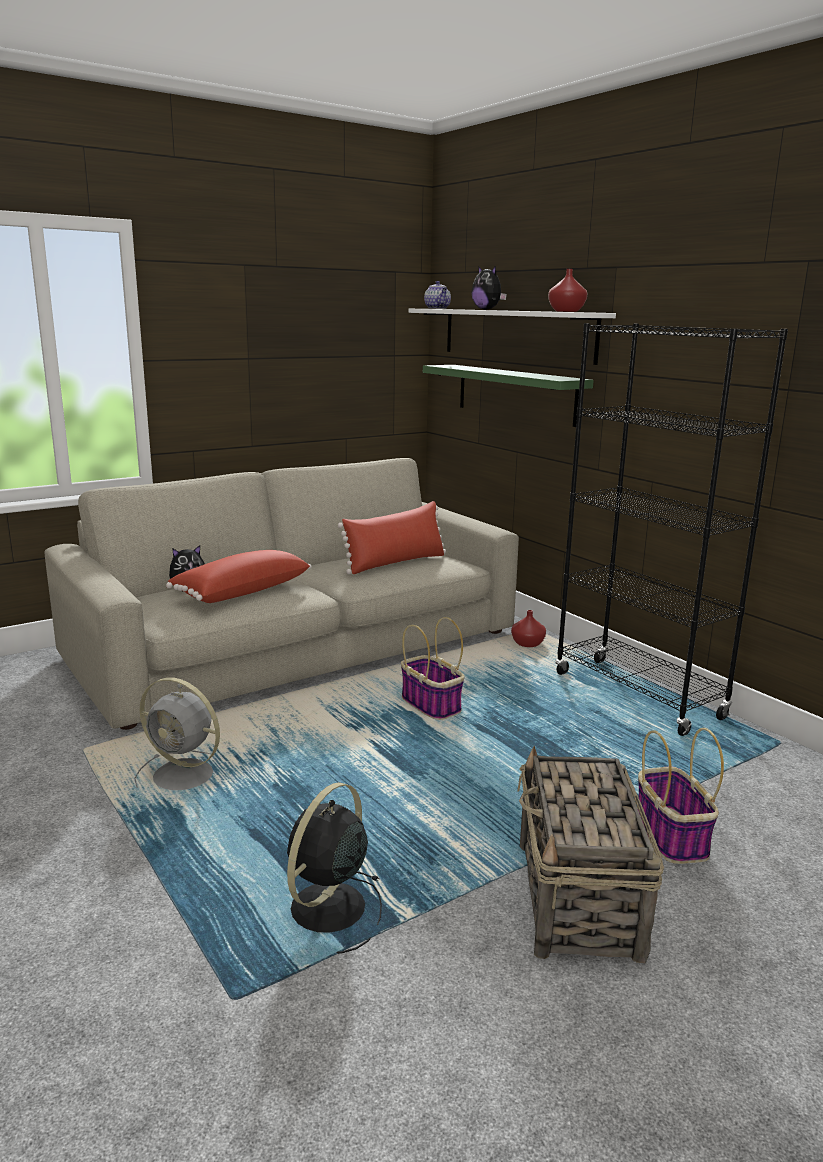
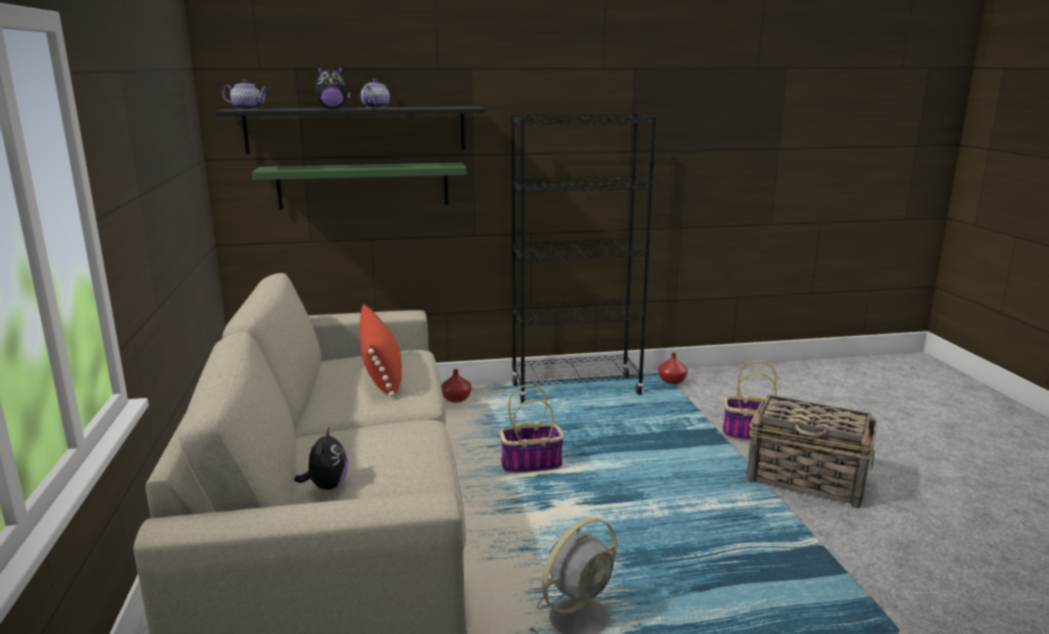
camera: 65 degrees left, 0 degrees up
red pillow [166,550,312,603] -> none
black fan [287,782,382,954] -> none
white shelf [408,309,616,365] -> black shelf [215,106,485,154]
red vase [548,269,588,312] -> red vase moved to [658,352,688,384]
none -> teapot [361,79,390,108]

